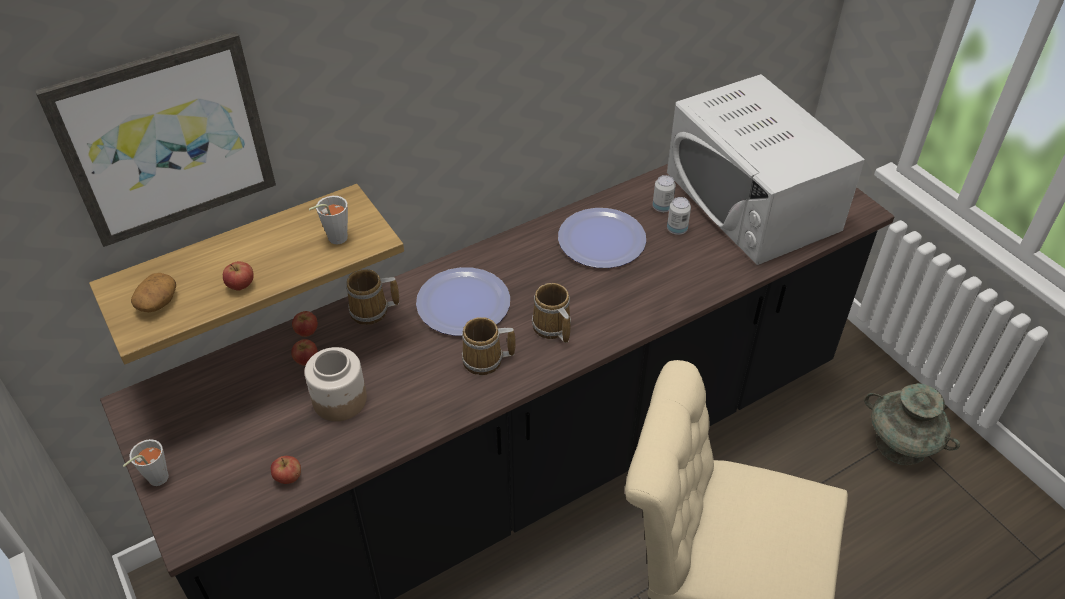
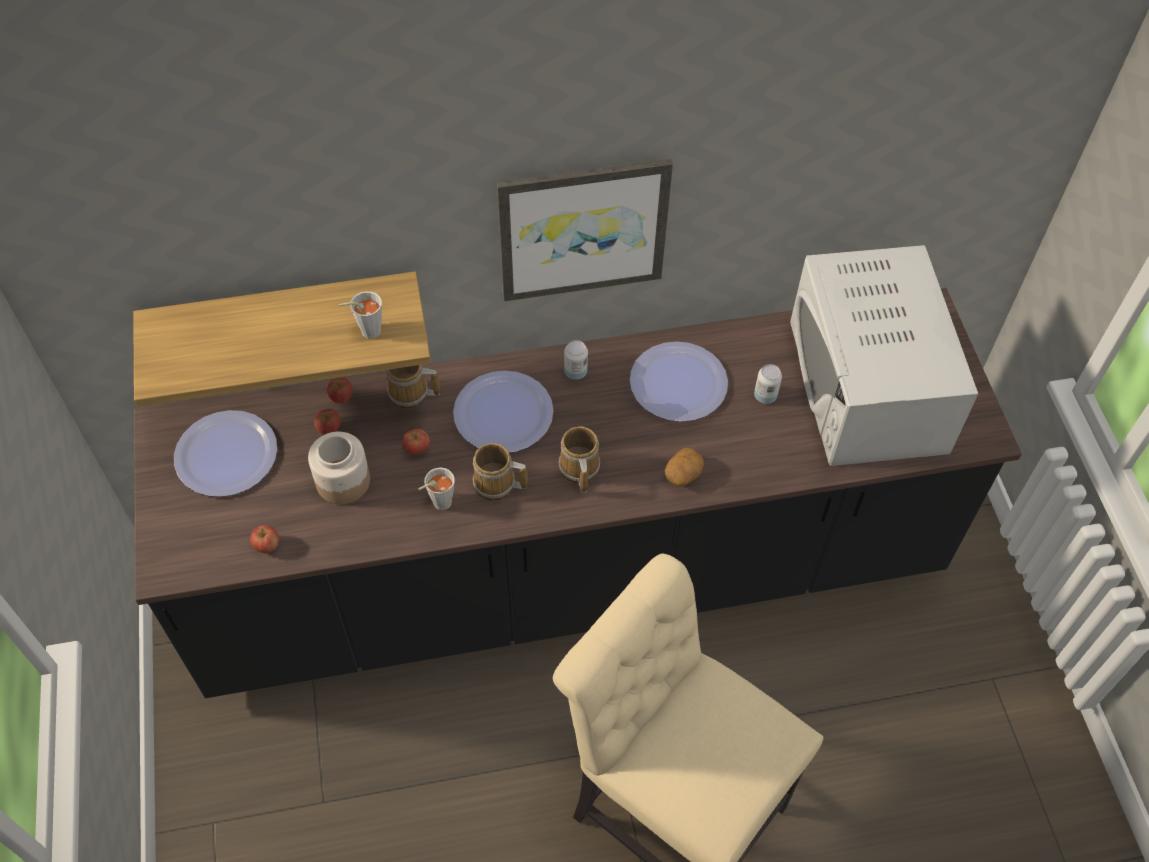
camera: 20 degrees right, 10 degrees up
picture [35,31,276,247] -> picture moved to [497,159,673,301]
grey cup [123,439,169,486] -> grey cup moved to [418,468,455,510]
potato [131,273,176,312] -> potato moved to [665,448,704,486]
apple [223,261,254,291] -> apple moved to [402,429,430,455]
can [652,175,676,212] -> can moved to [564,340,588,379]
turquoise vase [864,383,960,465] -> none
none -> plate [174,410,277,497]

